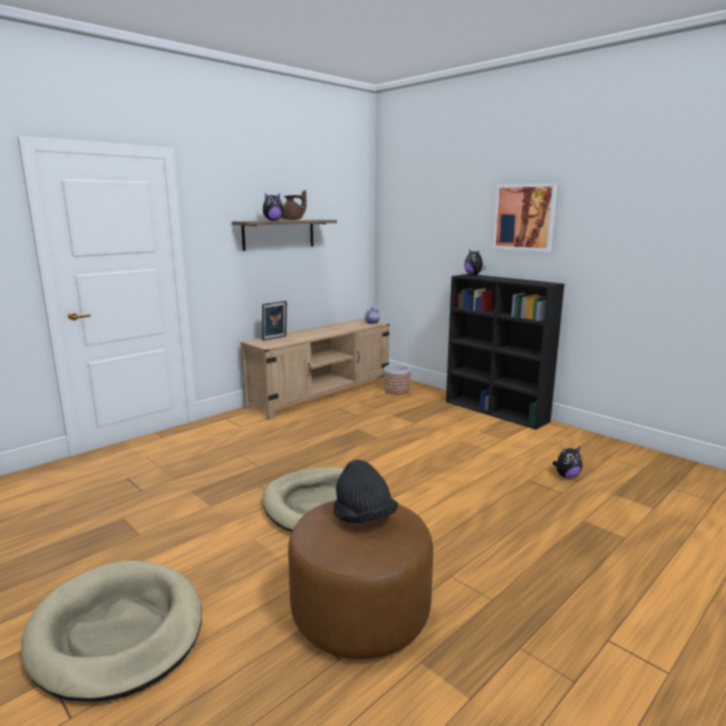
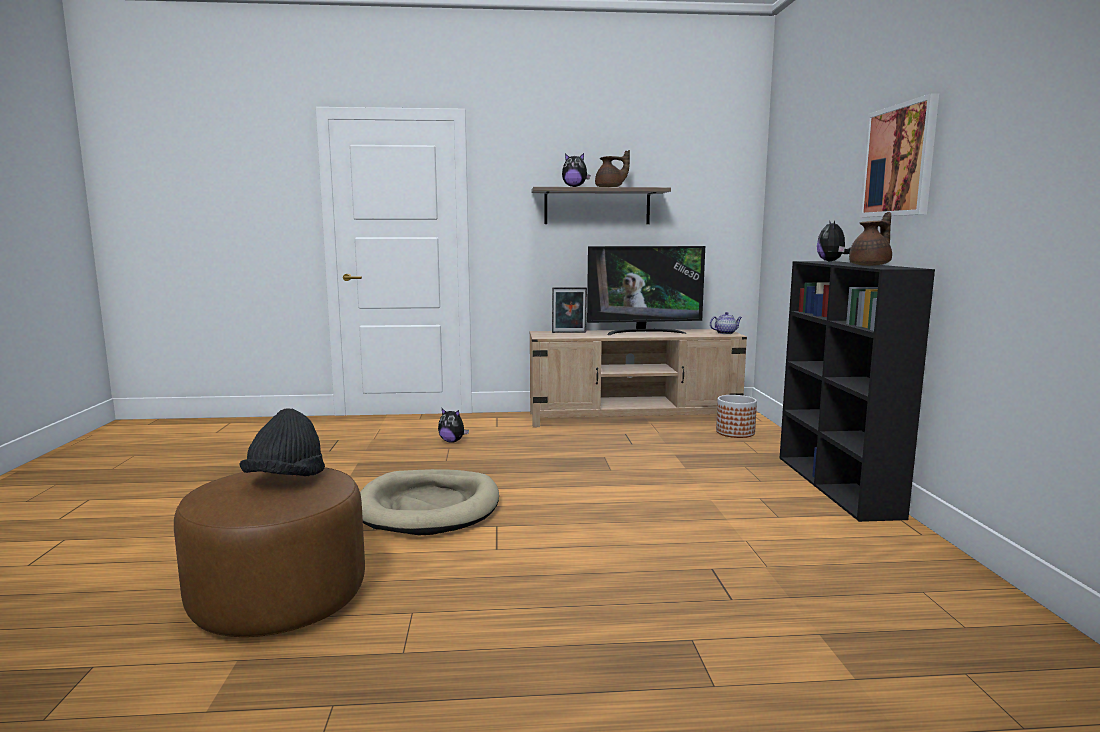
camera: 40 degrees right, 5 degrees down
beige dog bed [21,560,202,702] -> none
plush toy [553,446,582,478] -> plush toy moved to [438,408,469,443]
none -> television [587,246,705,335]
none -> brown teapot [849,212,892,266]

